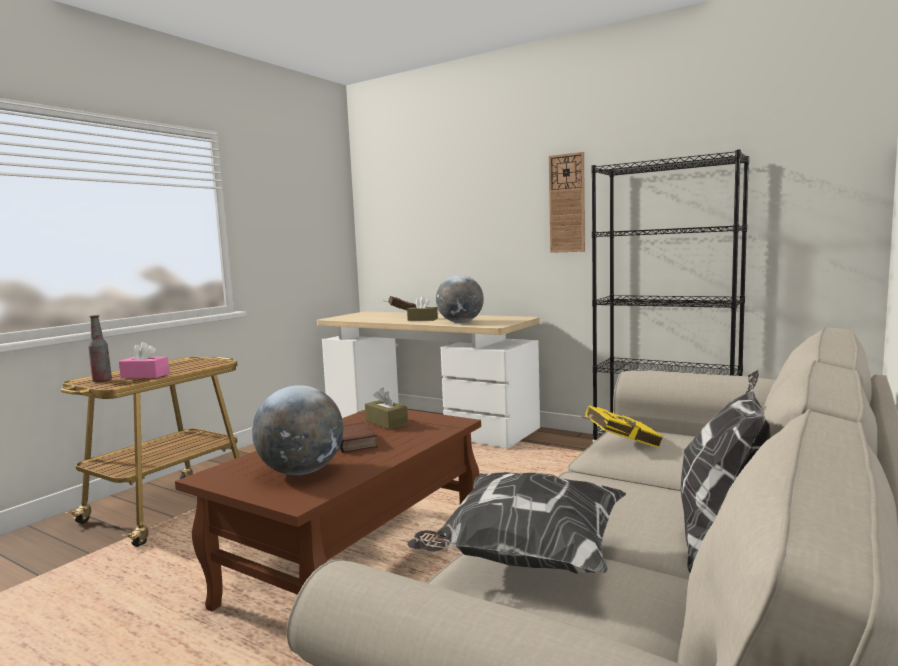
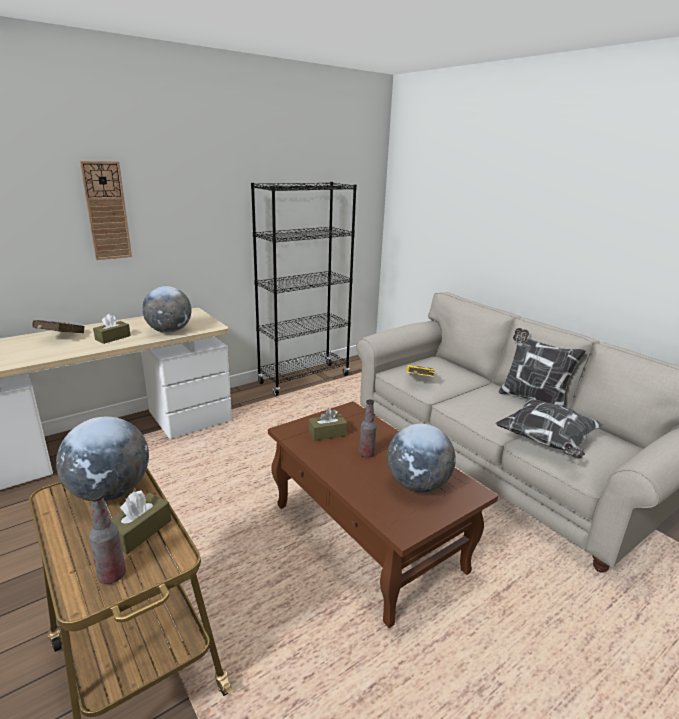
camera: 70 degrees left, 15 degrees up
pink tissue box [119,342,169,378] -> brown tissue box [110,490,171,554]
book [339,422,378,453] -> bottle [359,399,377,457]
wall clock [549,152,585,253] -> wall clock moved to [80,161,132,260]
none -> globe [56,416,149,501]

